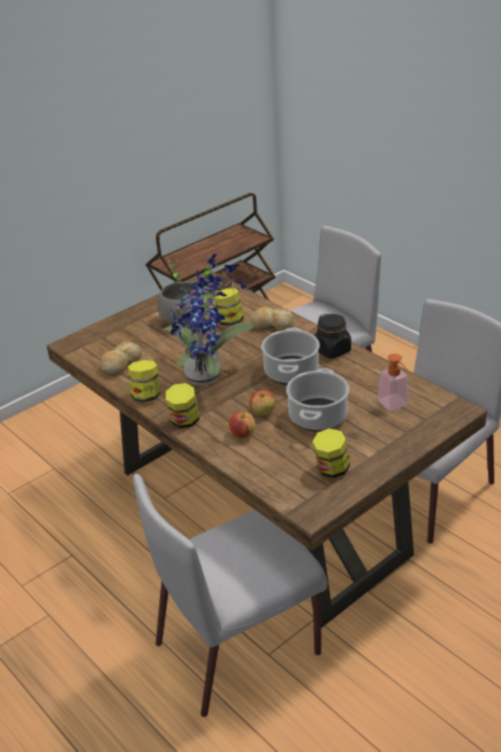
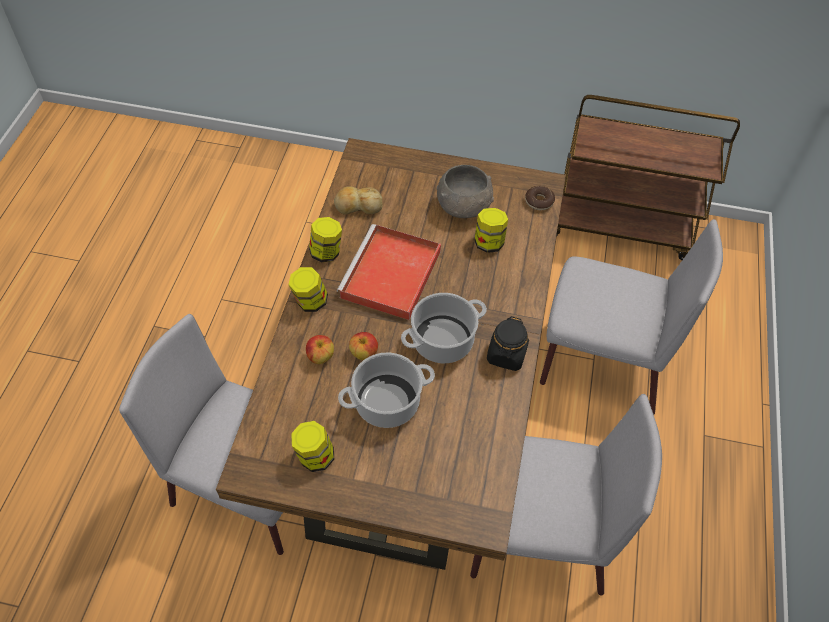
camera: 50 degrees right, 20 degrees up
potted plant [163,254,254,385] -> red tray [337,224,441,320]
bread [250,307,295,331] -> none
soap dispenser [378,354,409,411] -> none

